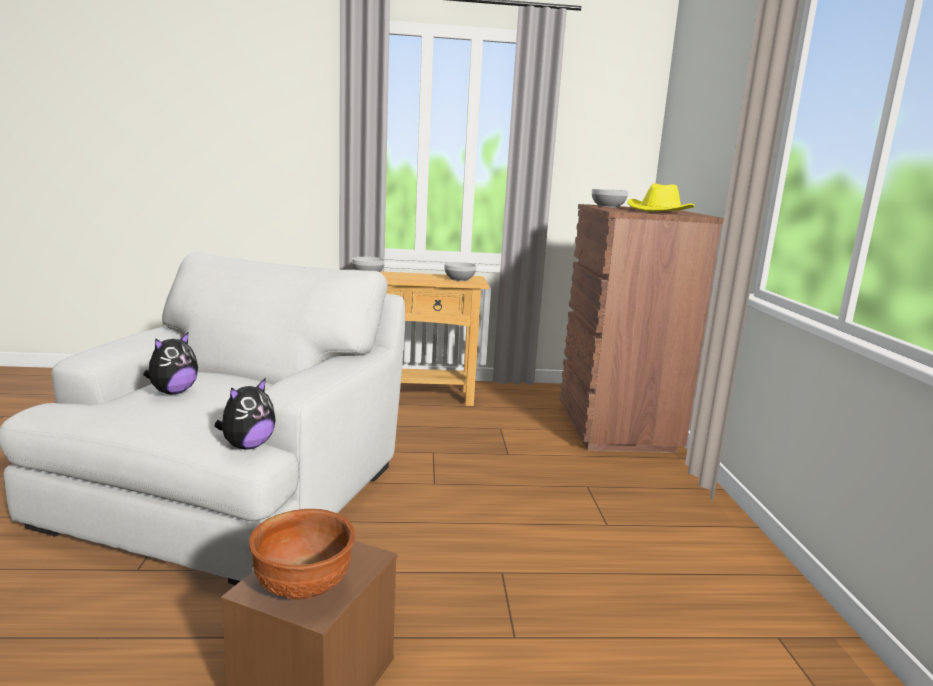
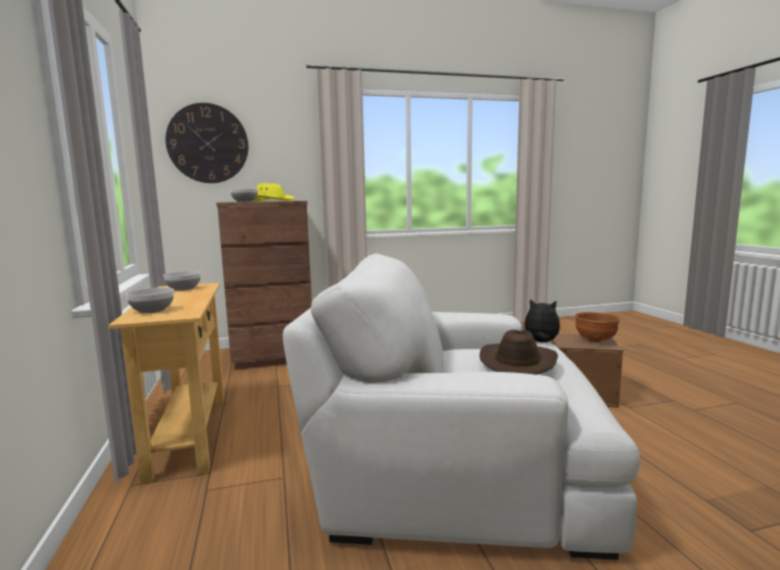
camera: 100 degrees left, 5 degrees down
plush toy [143,332,198,394] -> brown hat [479,330,558,375]
none -> wall clock [166,103,248,183]

